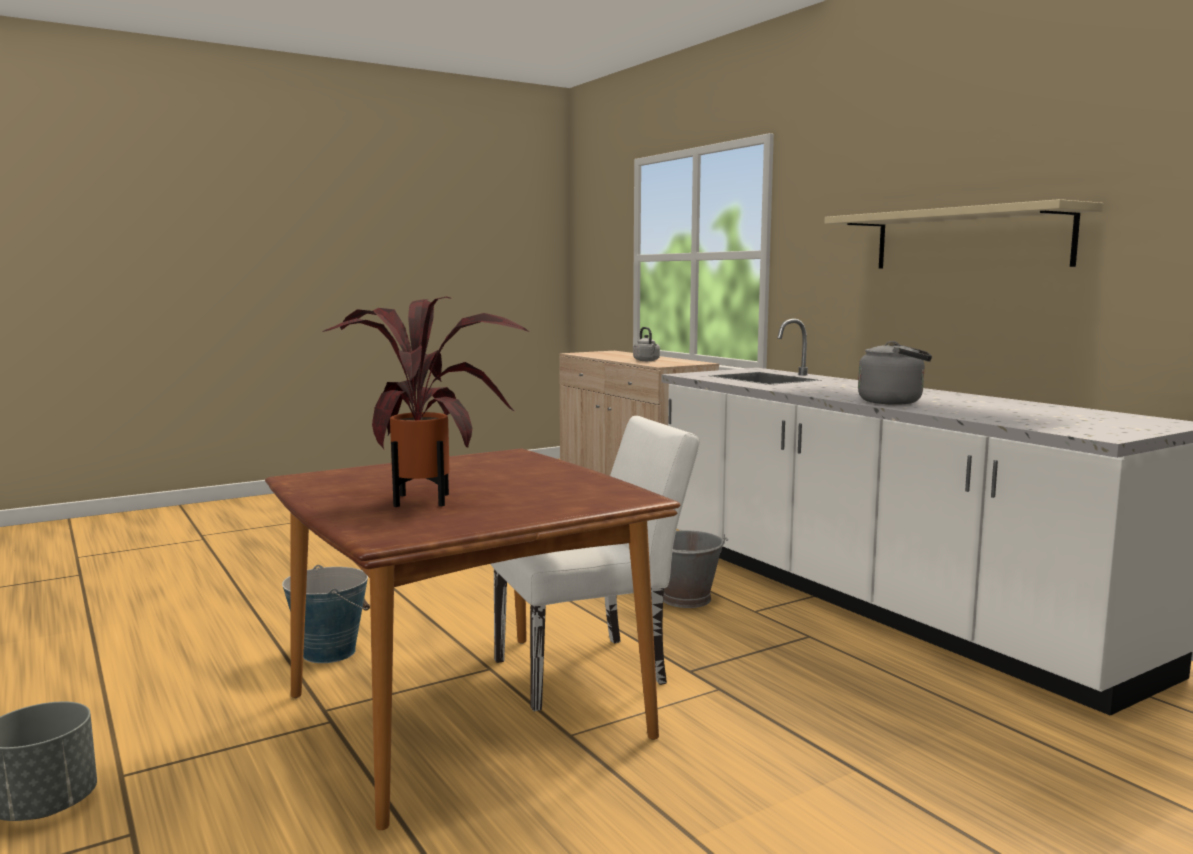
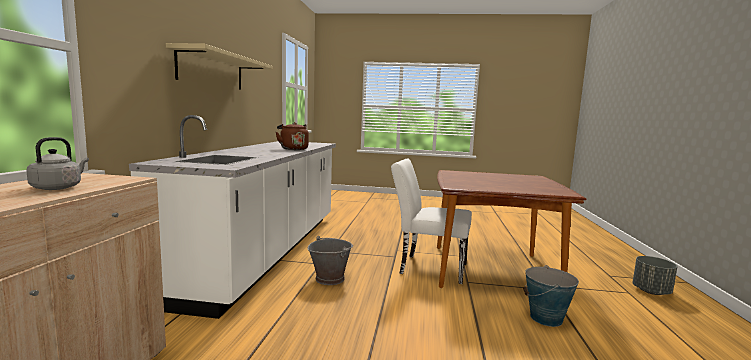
camera: 140 degrees left, 0 degrees up
potted plant [322,297,529,507] -> none
grey kettle [858,341,932,405] -> brown kettle [276,122,309,150]

